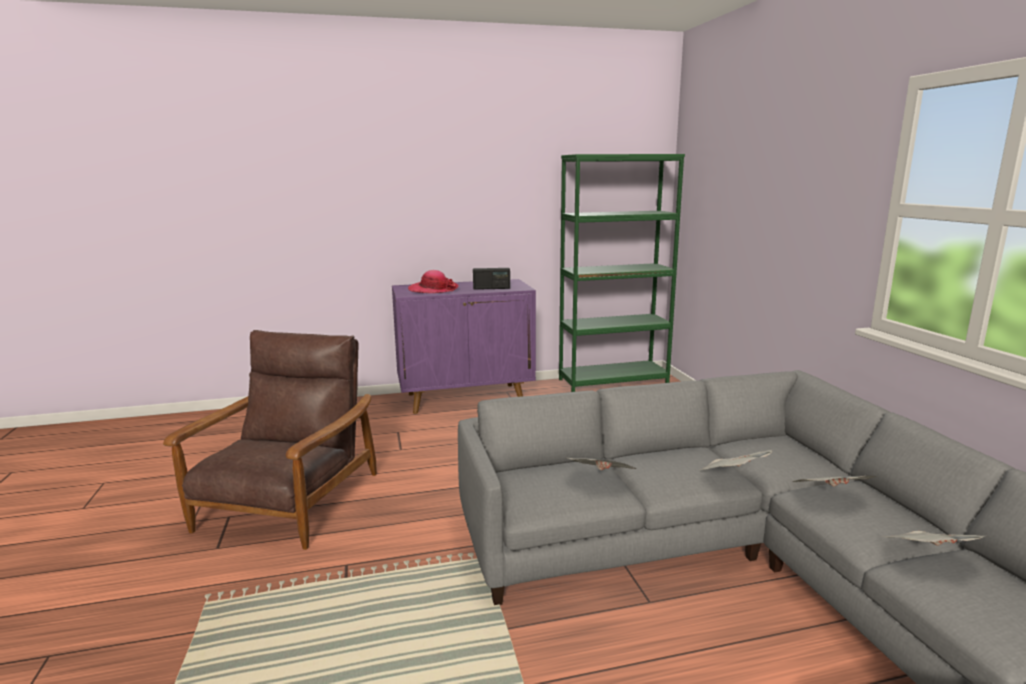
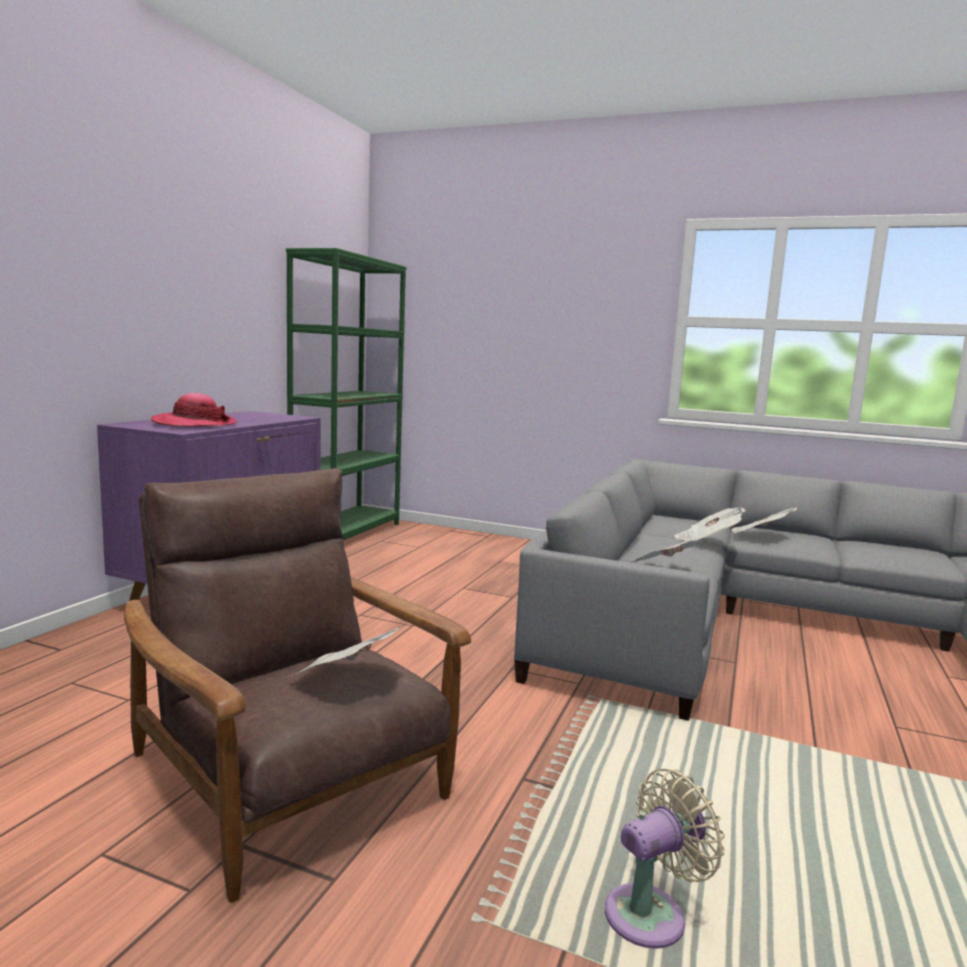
camera: 55 degrees left, 5 degrees down
radio [473,268,510,290] -> none
newspaper [882,531,984,546] -> newspaper moved to [288,625,405,677]
none -> beige fan [605,768,725,949]

